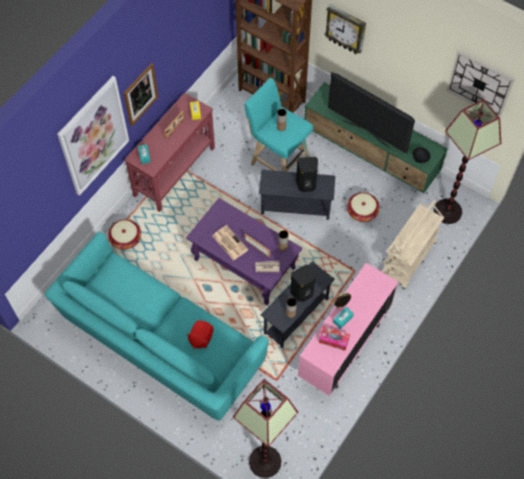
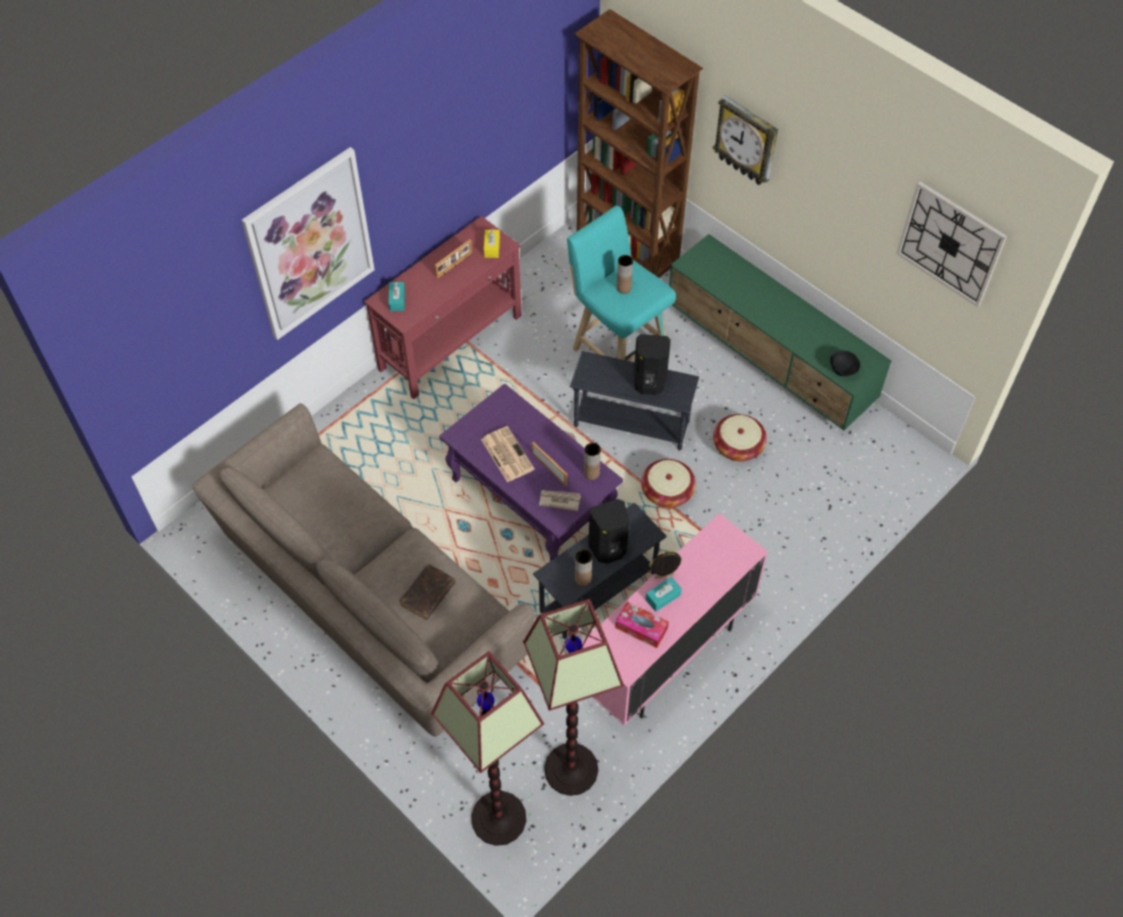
camera: 10 degrees right, 5 degrees down
turquoise sofa [45,231,269,421] -> beige sofa [193,403,535,737]
basket [108,219,141,250] -> basket moved to [641,459,696,508]
picture [124,63,158,126] -> none
red plush toy [186,320,213,349] -> brown book [399,564,456,620]
television [328,72,415,153] -> none
beige cart [382,200,444,289] -> none
floor lamp [434,99,501,224] -> floor lamp moved to [523,599,624,796]

